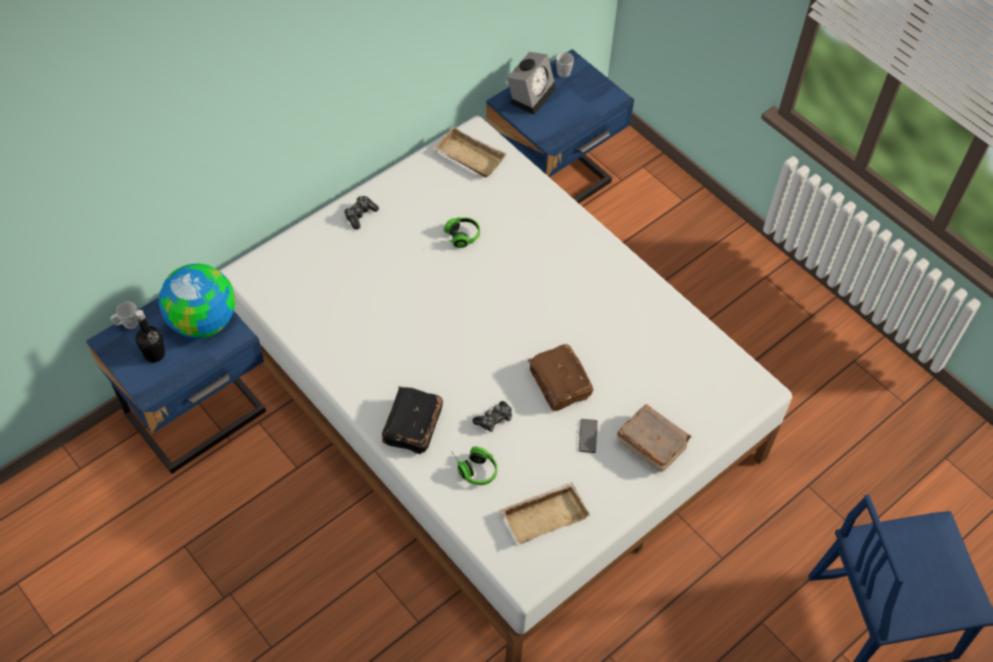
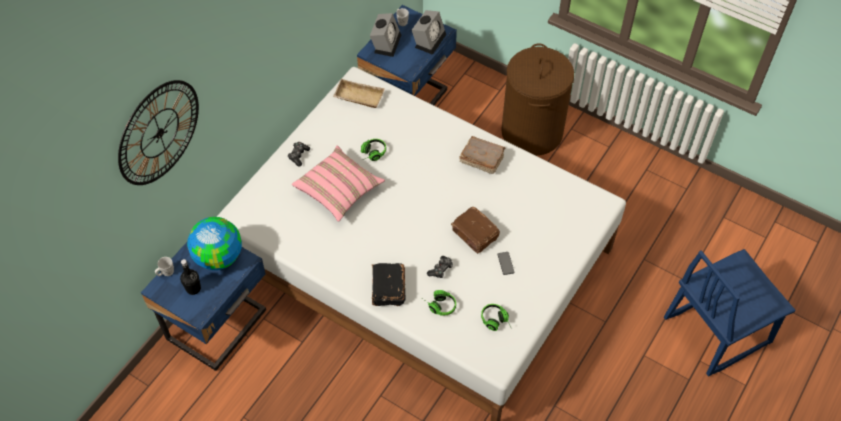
camera: 15 degrees left, 0 degrees up
beige tray [501,482,590,544] -> headphones [481,304,512,331]
brown book [616,404,691,472] -> brown book moved to [460,136,505,174]
none -> wall clock [118,80,199,185]
none -> pink pillow [292,146,385,221]
none -> alarm clock [412,10,446,55]
none -> brown laundry basket [501,43,574,156]

